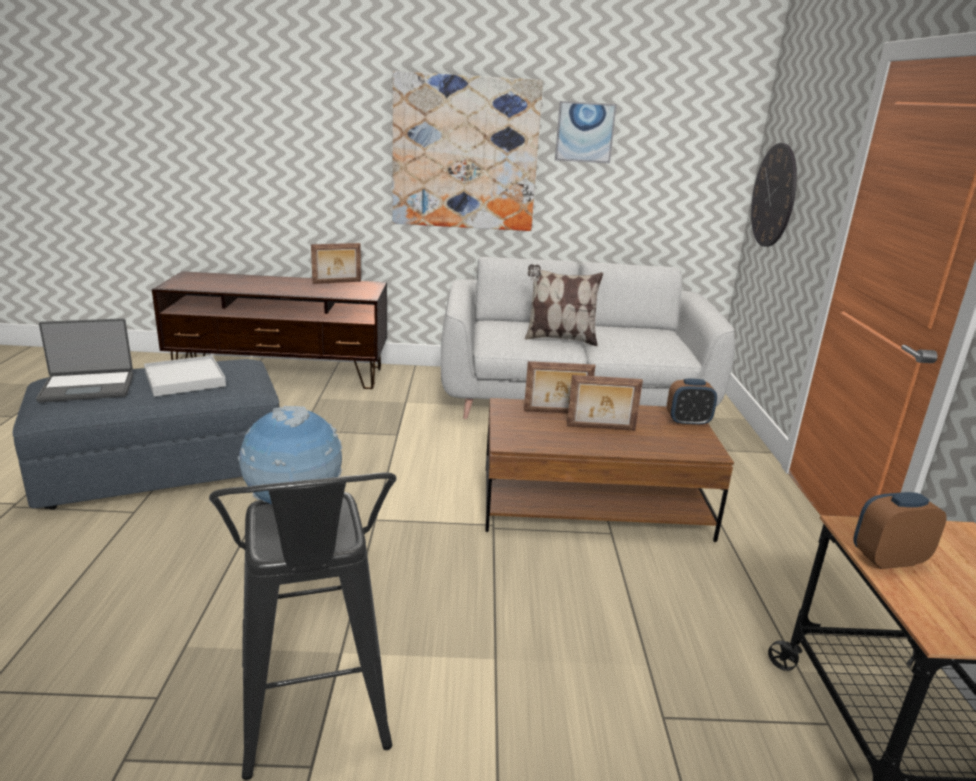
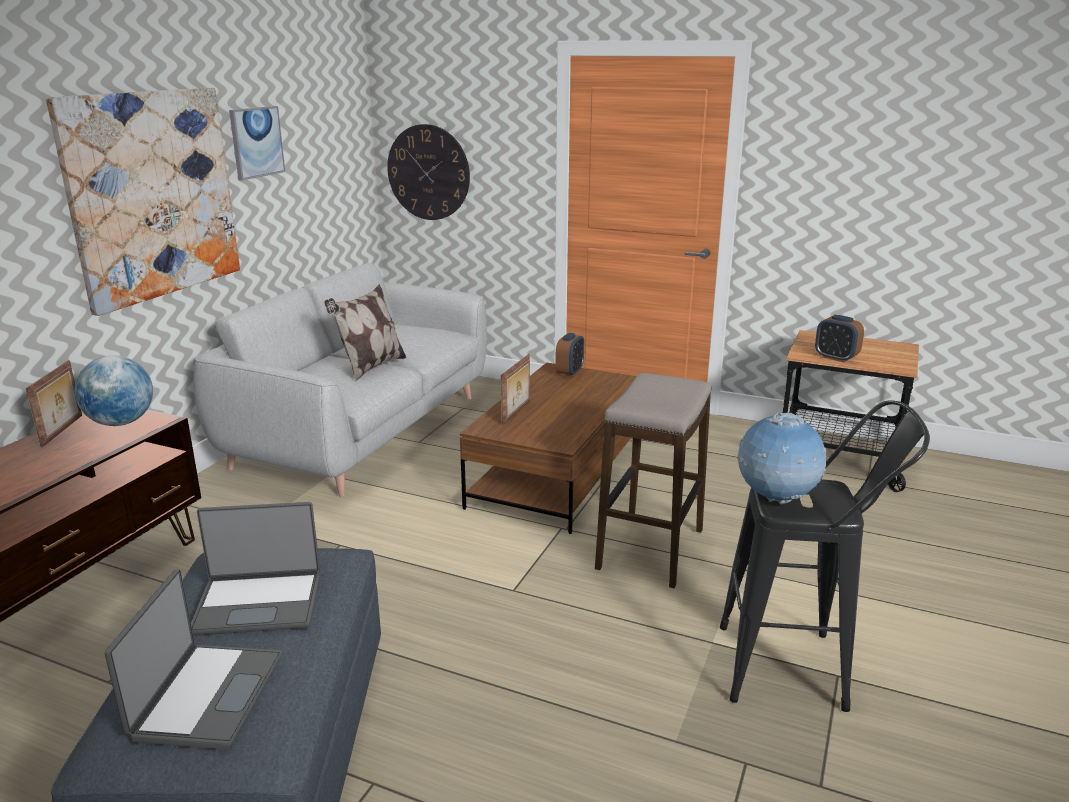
camera: 65 degrees left, 0 degrees up
white tray [144,355,226,397] -> laptop [191,502,320,636]
picture frame [567,375,643,431] -> none
alarm clock [853,492,946,569] -> alarm clock turned 60 degrees counterclockwise [815,315,864,362]
none -> globe [75,355,153,426]
none -> stool [595,373,711,588]

